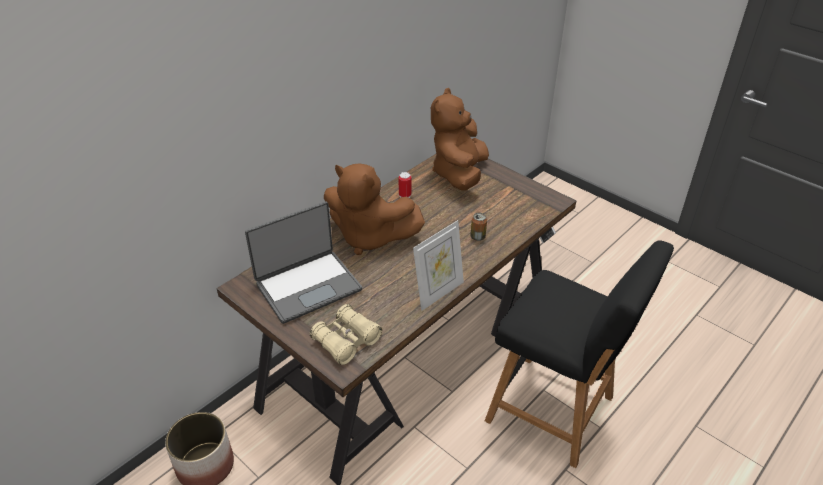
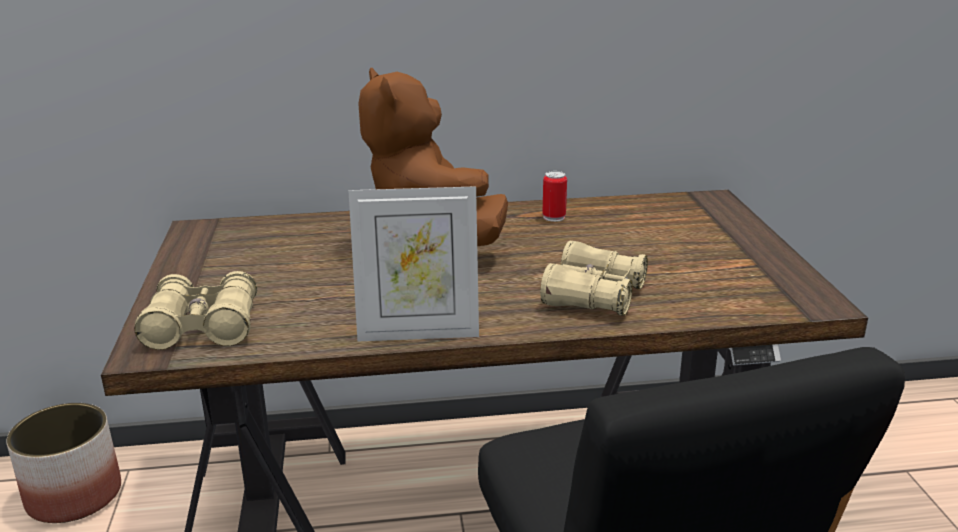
camera: 40 degrees right, 15 degrees down
laptop [245,202,362,324] -> none
brown plush toy [431,88,489,190] -> none
can [470,213,487,241] -> beige binoculars [540,241,648,316]

